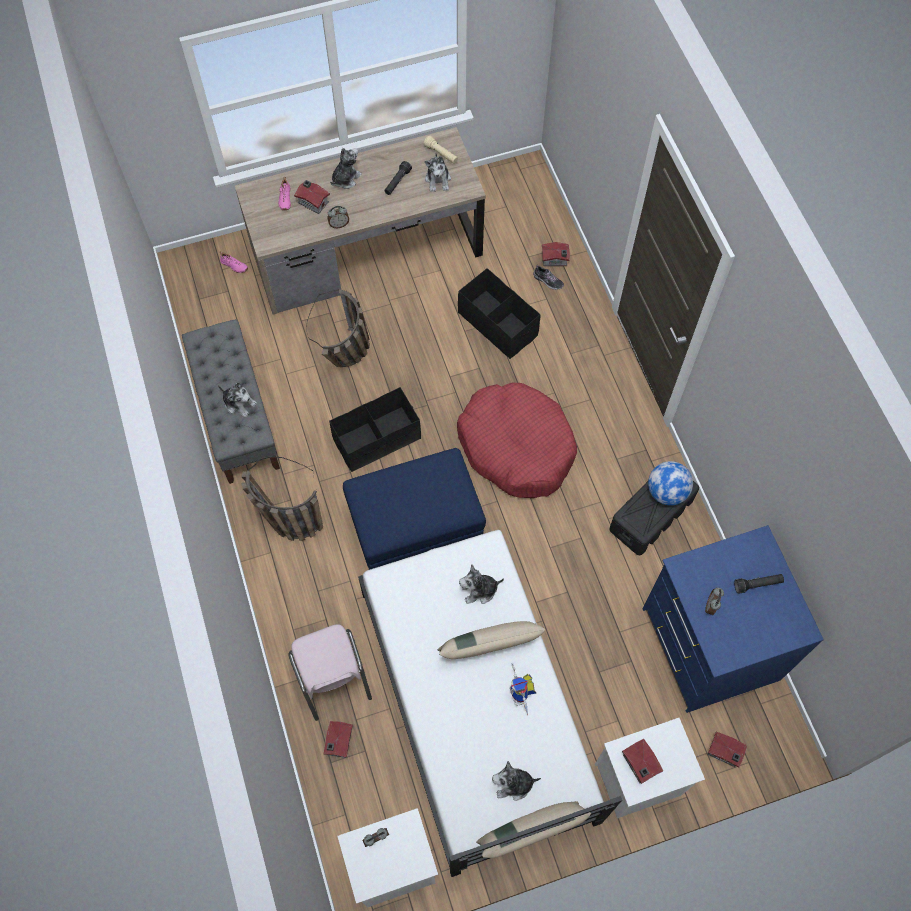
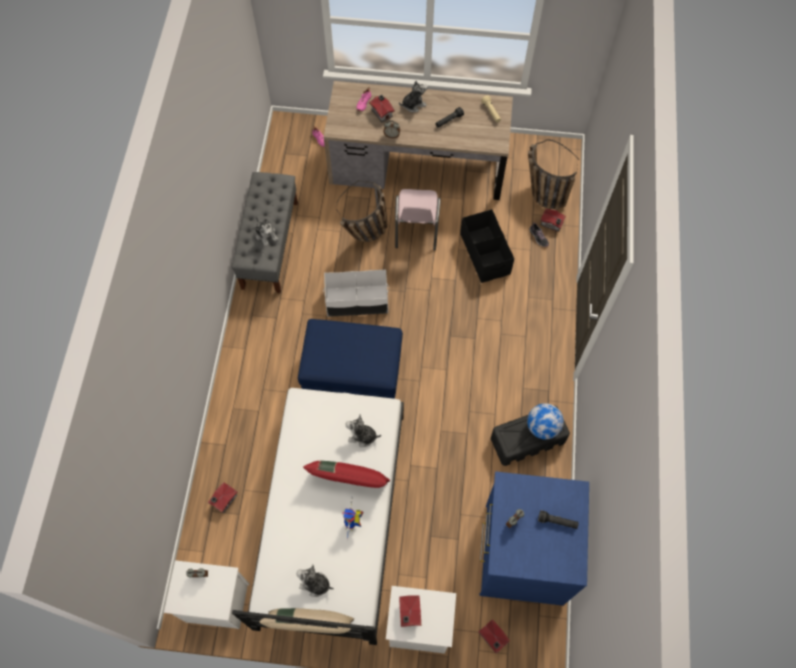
camera: 25 degrees right, 0 degrees up
basket [241,456,323,541] -> basket moved to [528,139,579,210]
pink chair [288,624,372,721] -> pink chair moved to [395,189,441,250]
black storage box [329,387,421,472] -> white storage box [323,270,389,317]
plush toy [425,153,451,192] -> none
beige pillow [438,621,545,659] -> red pillow [303,461,390,488]
red dog bed [457,383,577,498] -> none

